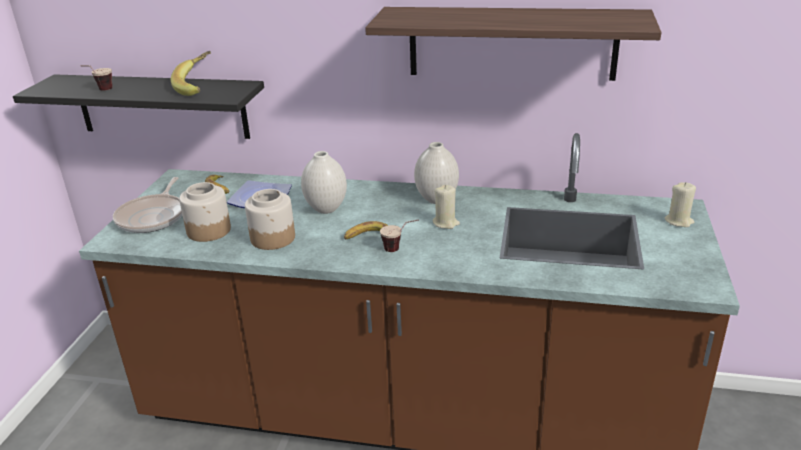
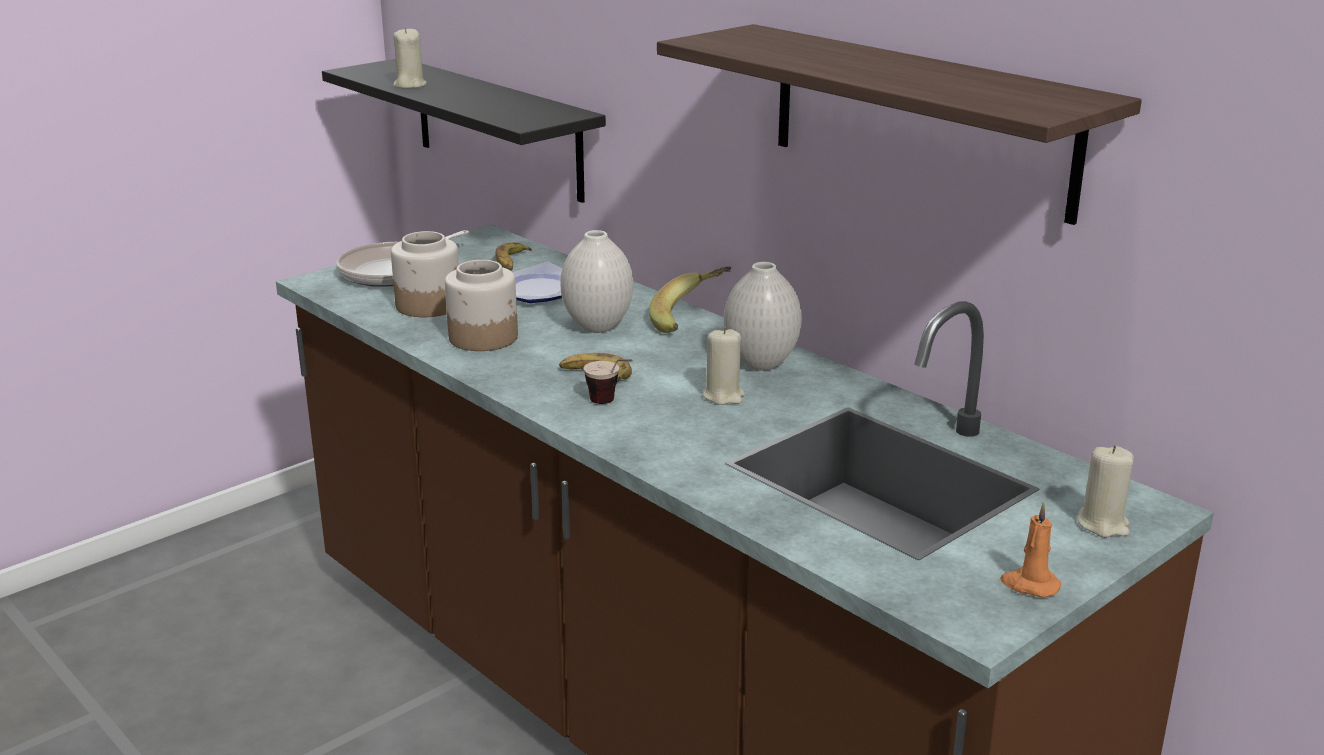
camera: 35 degrees right, 5 degrees down
cup [80,65,113,90] -> beige candle [393,27,426,89]
banana [171,51,211,96] -> banana moved to [649,266,731,333]
none -> orange candle [1000,502,1061,597]

